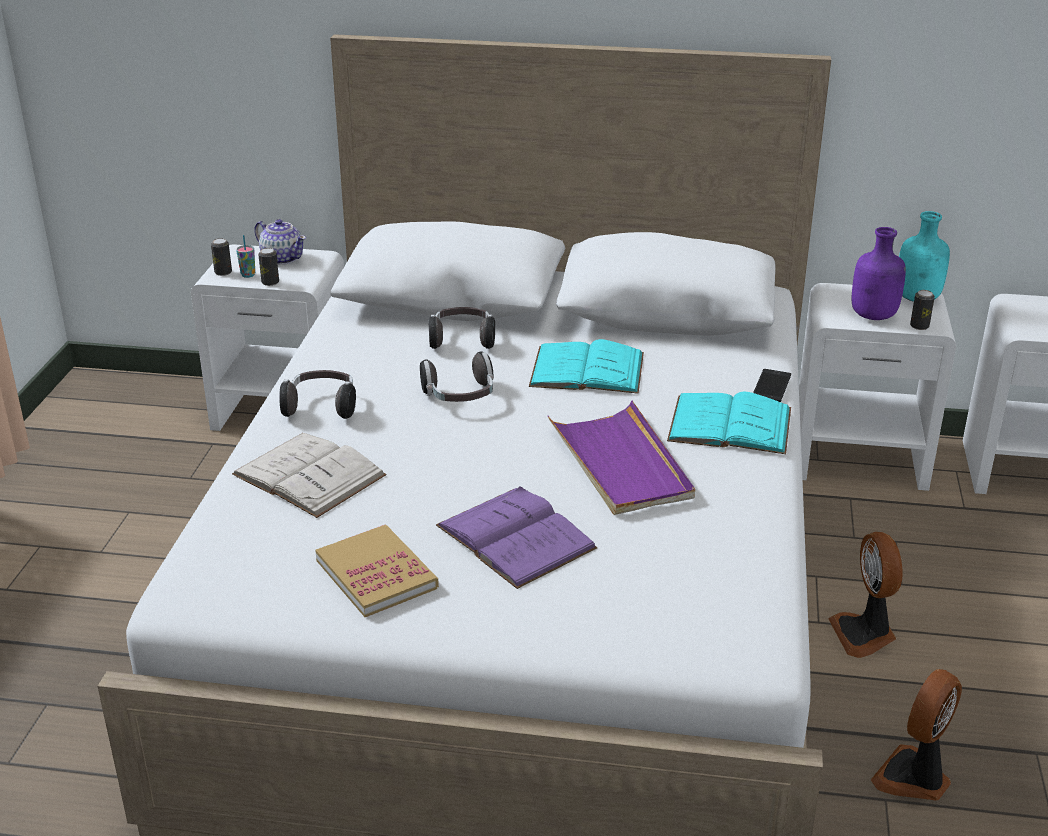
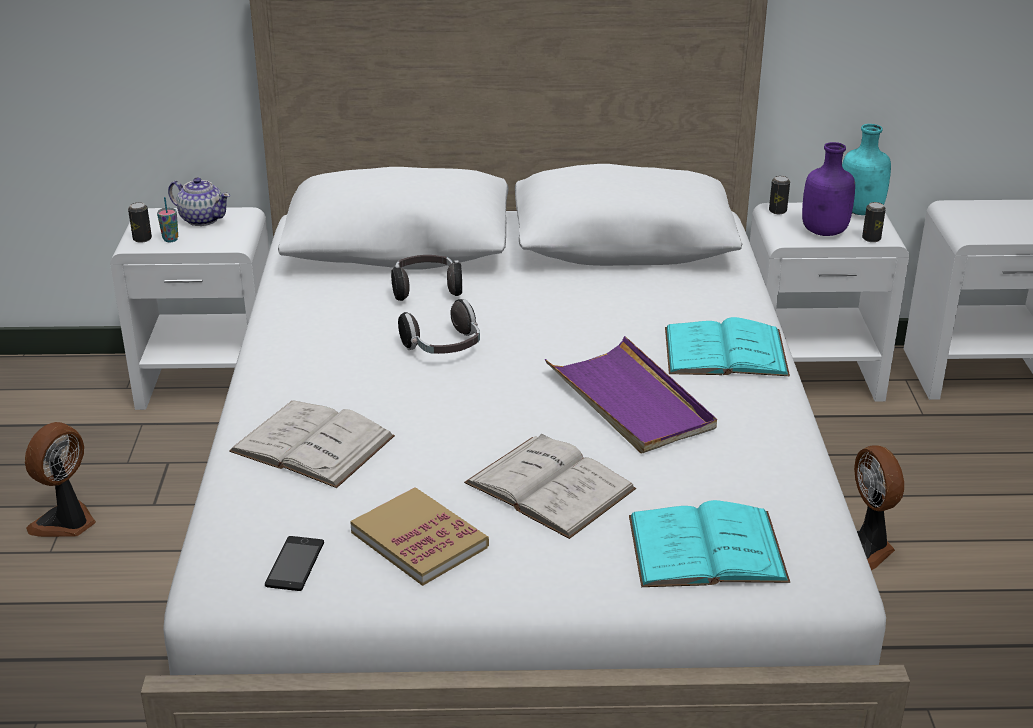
camera: 10 degrees left, 0 degrees up
can [258,248,279,286] -> can moved to [769,176,790,214]
headphones [279,370,356,419] -> none
purple book [436,486,597,589] -> white book [464,434,636,539]
turquoise book [529,339,644,394] -> turquoise book moved to [629,500,790,587]
phone [753,369,791,402] -> phone moved to [265,536,324,591]
fan [871,669,962,801] -> fan moved to [25,422,96,537]

